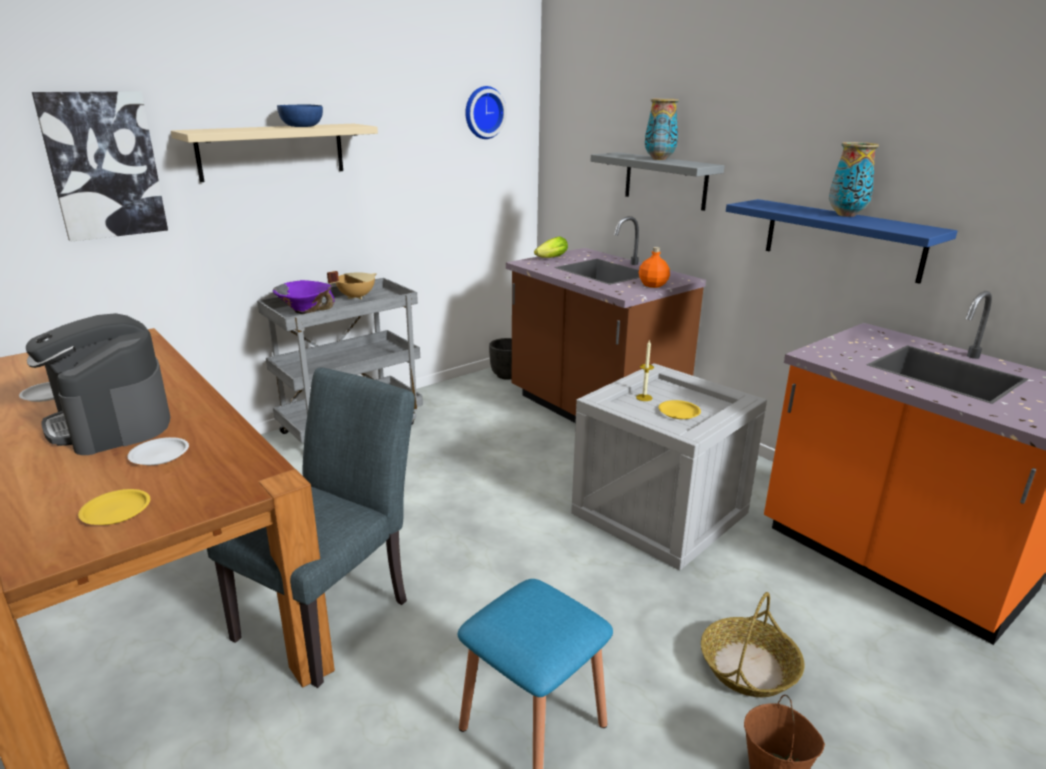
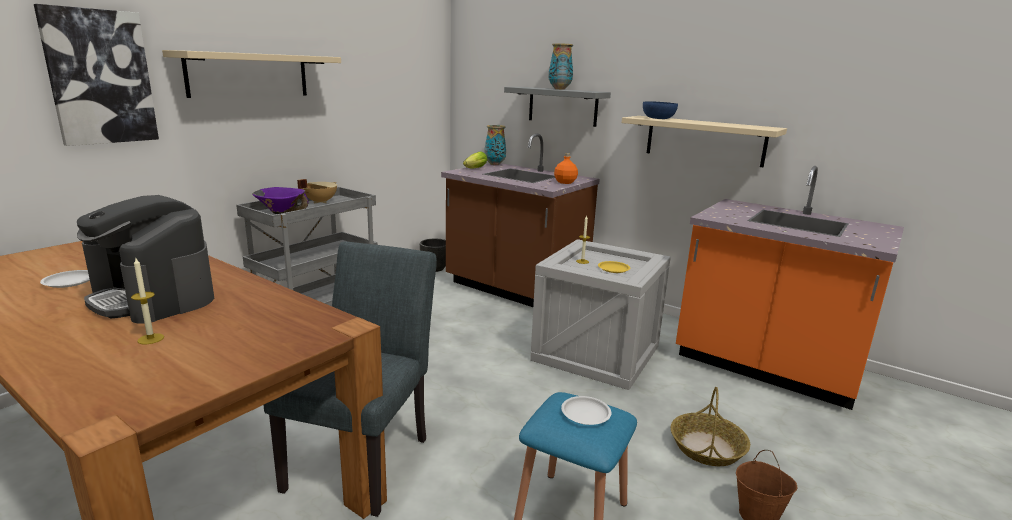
camera: 15 degrees left, 5 degrees down
yellow plate [78,489,150,525] -> none
white plate [127,437,189,465] -> white plate moved to [561,396,612,425]
blue bowl [277,104,323,127] -> blue bowl moved to [643,101,678,119]
wall clock [465,86,507,139] -> none
blue shelf [726,199,957,284] -> beige shelf [622,116,787,167]
vase [829,142,879,217] -> vase moved to [485,125,506,165]
none -> candle [131,258,164,344]

